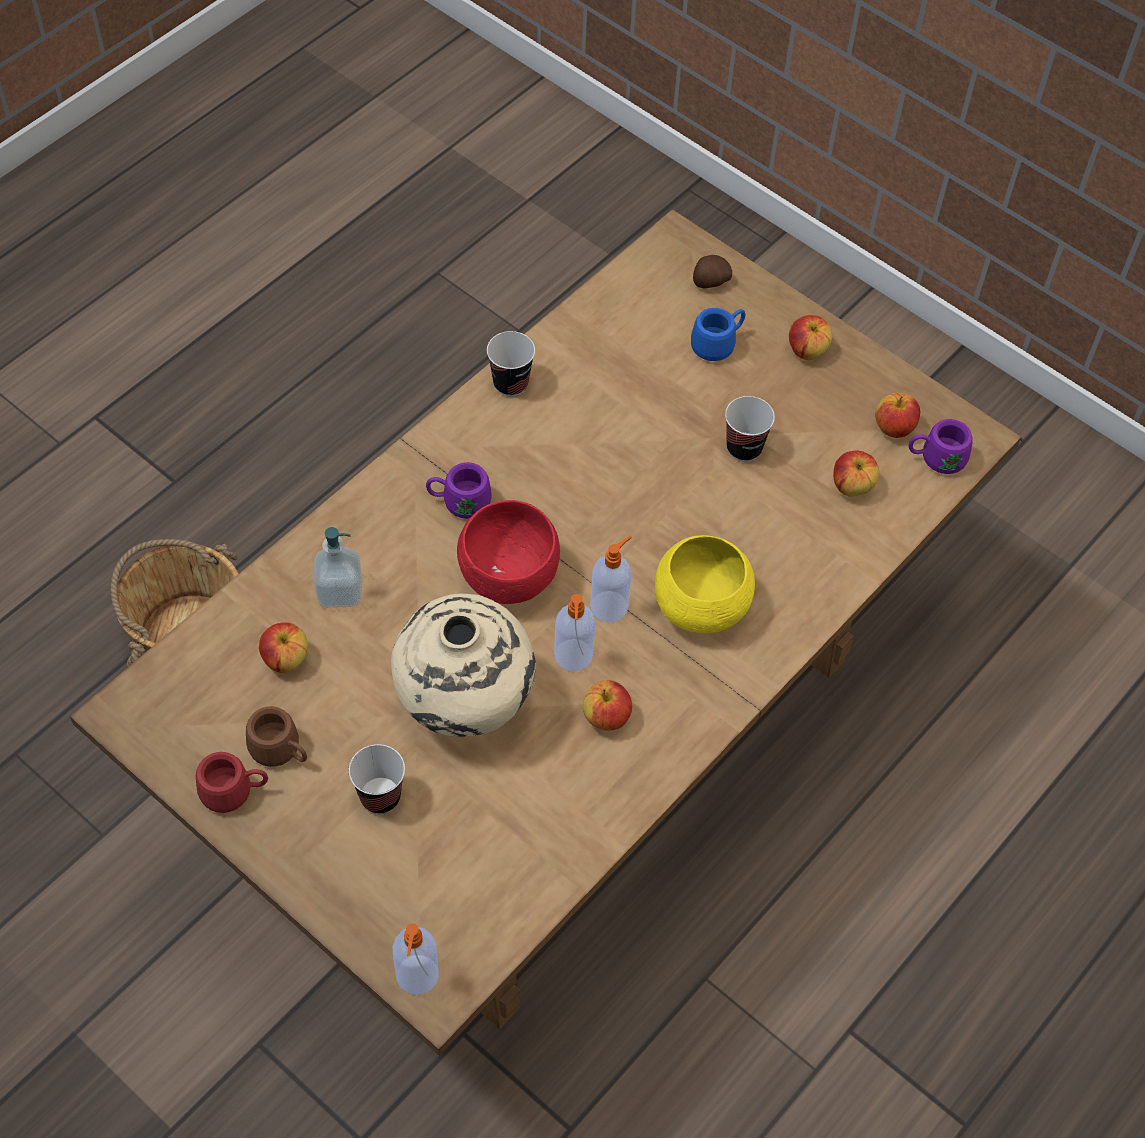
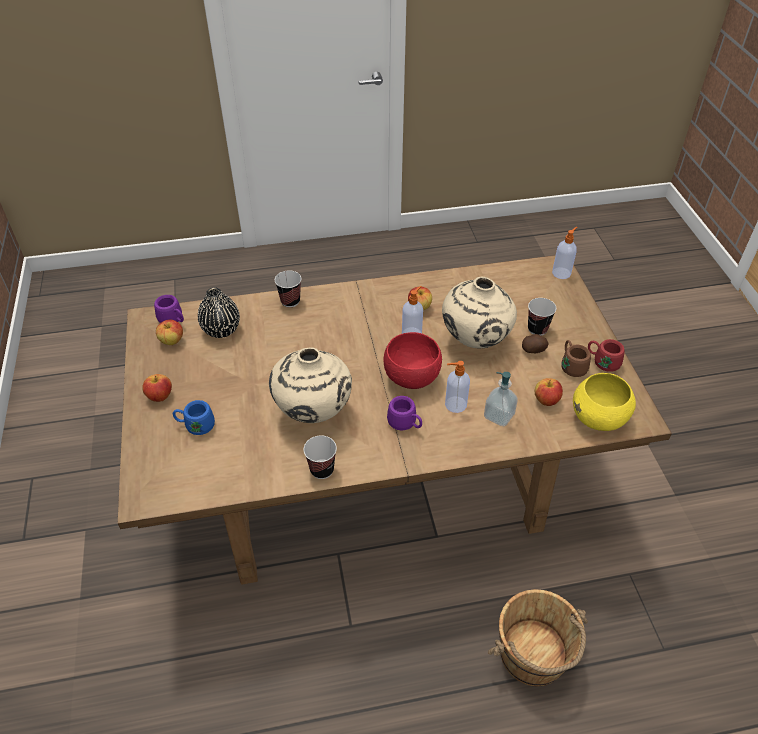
camera: 140 degrees left, 10 degrees down
soap dispenser [590,536,632,623] -> soap dispenser moved to [445,361,470,413]
yellow bowl [655,535,755,633] -> yellow bowl moved to [573,373,636,431]
potato [693,255,732,289] -> potato moved to [522,334,549,353]
cup [725,396,775,462] -> cup moved to [275,271,301,307]
apple [833,451,879,497] -> black vase [198,287,240,338]
none -> beige vase [269,347,352,423]

